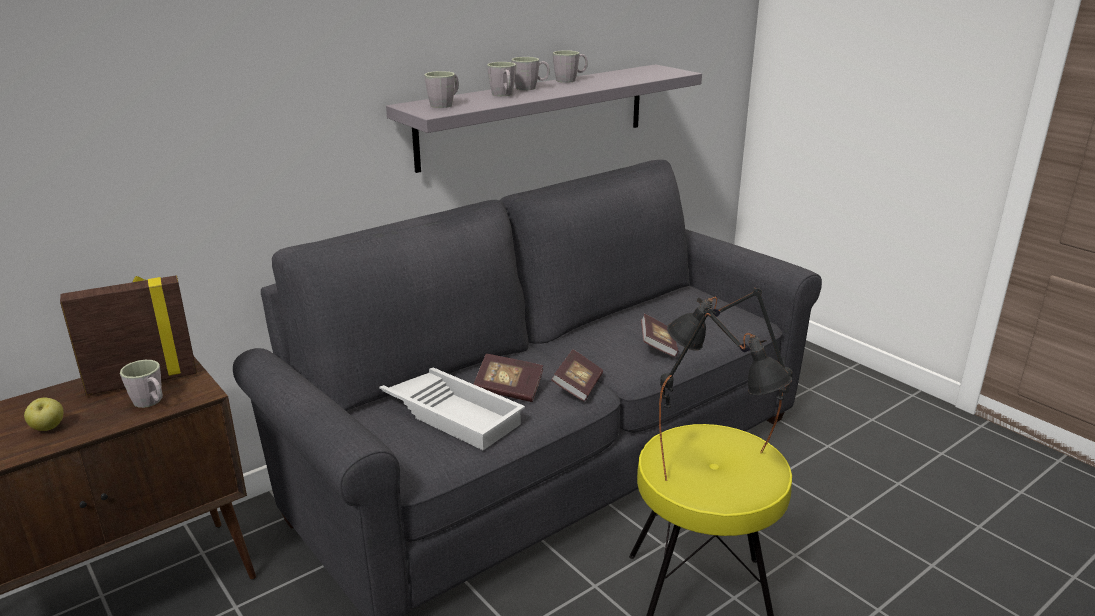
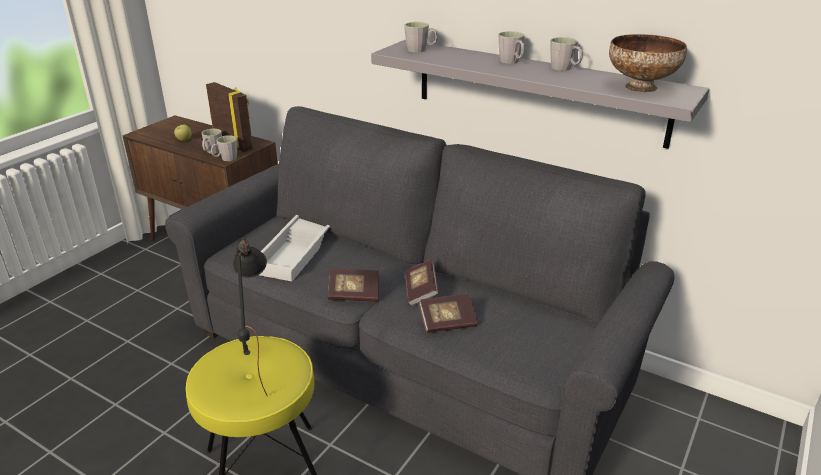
camera: 70 degrees right, 5 degrees up
book [474,354,543,402] -> book moved to [405,259,439,306]
grey mug [487,62,516,96] -> grey mug moved to [211,135,237,161]
black table lamp [659,307,792,481] -> none
none -> bowl [609,34,687,92]

